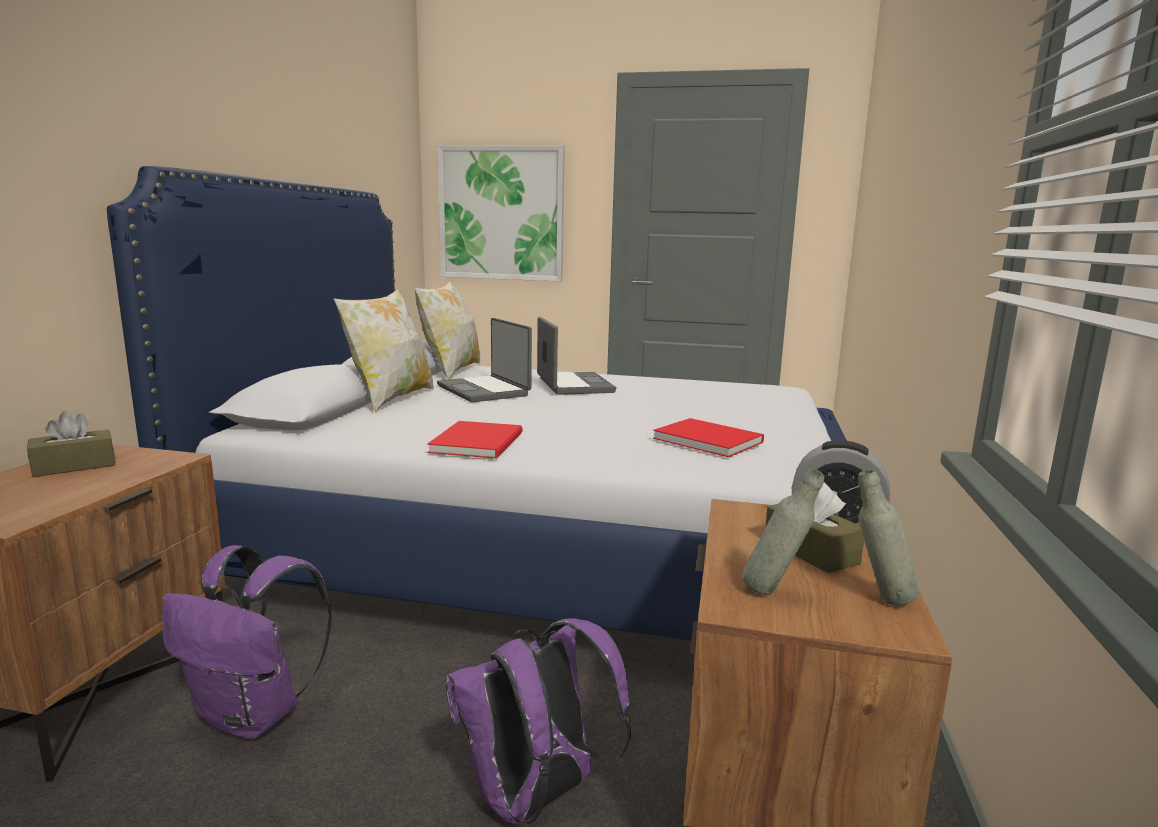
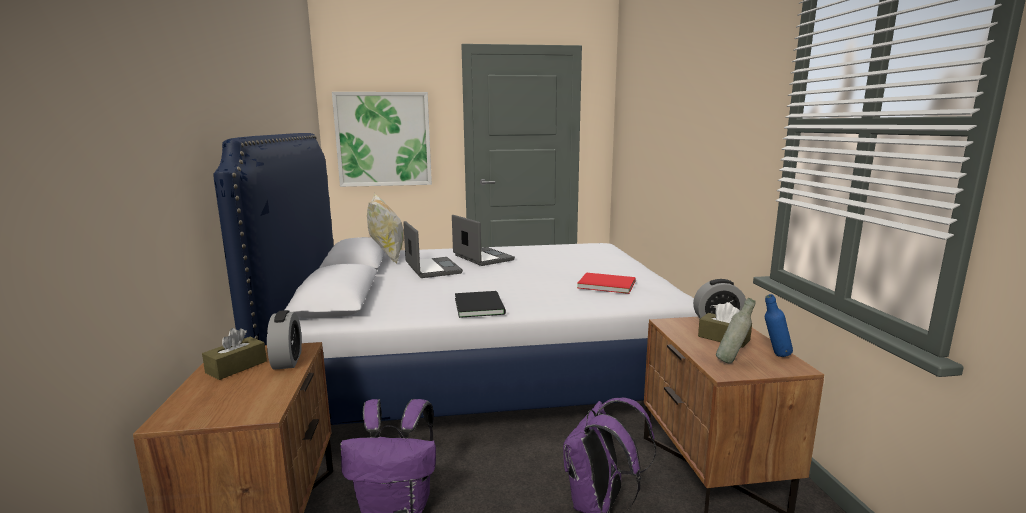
camera: 20 degrees left, 0 degrees up
pillow [333,289,434,413] -> none
red book [427,421,522,459] -> black book [455,291,506,318]
laptop [437,318,532,402] -> laptop turned 150 degrees counterclockwise [403,221,463,278]
grey bottle [858,469,919,605] -> blue bottle [765,294,793,357]
none -> alarm clock [267,310,302,370]

